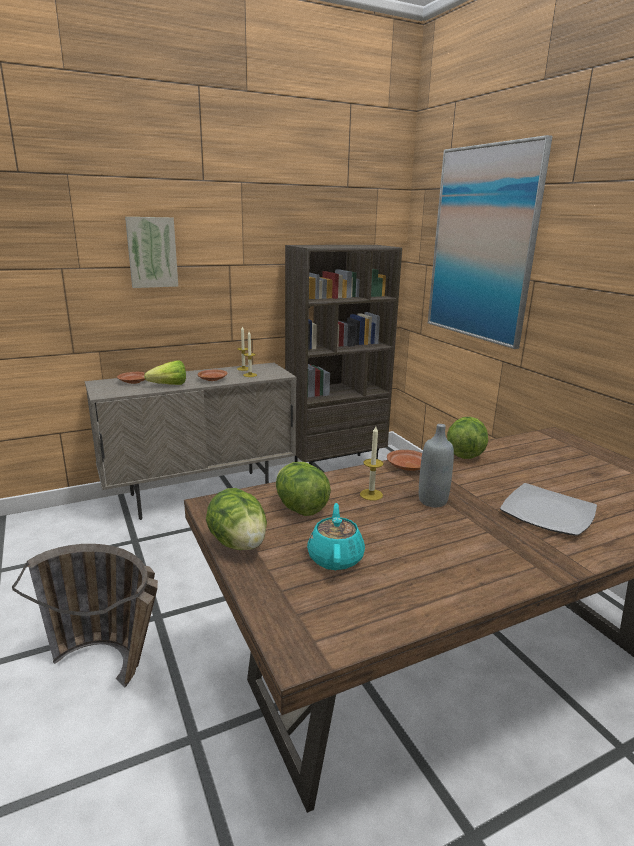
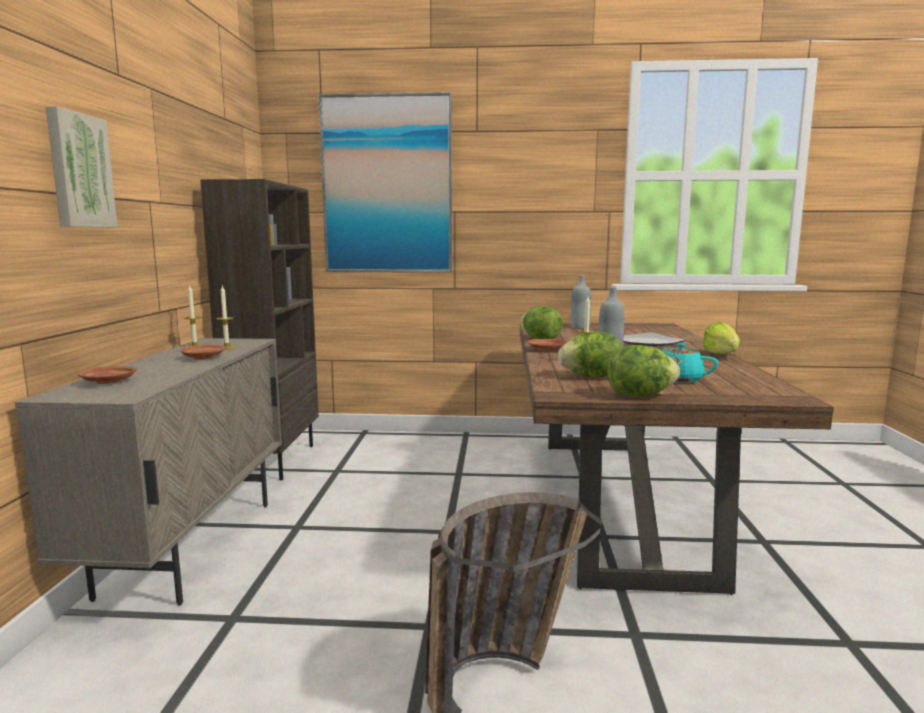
camera: 60 degrees left, 10 degrees down
lettuce [144,360,186,385] -> lettuce moved to [702,322,740,354]
none -> grey bottle [571,275,591,329]

